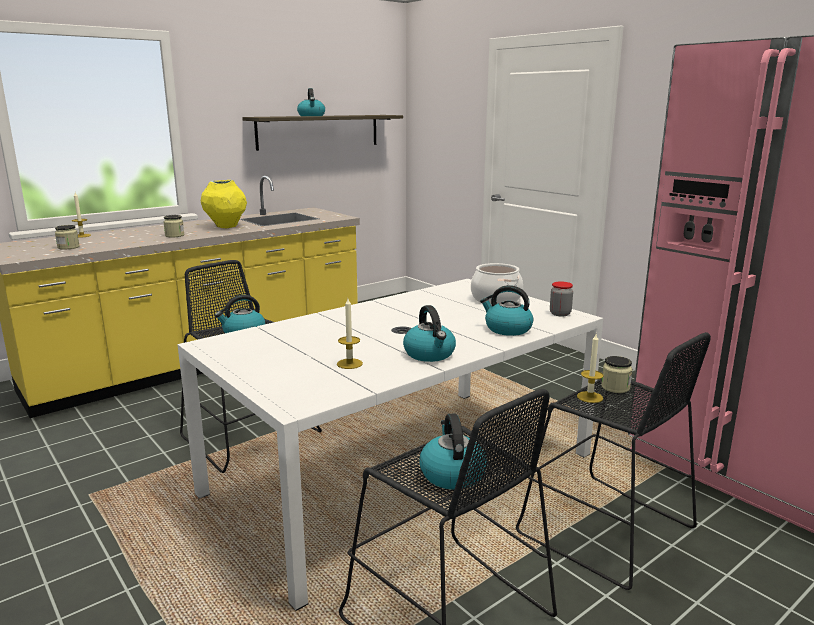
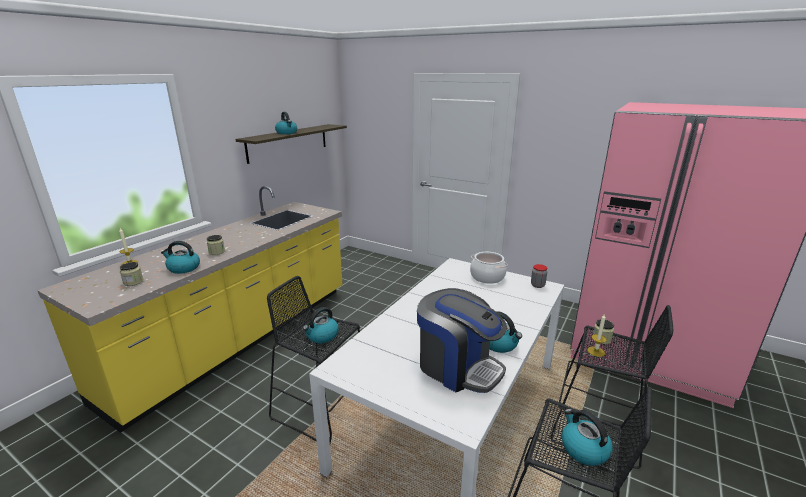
camera: 20 degrees left, 5 degrees up
yellow vase [201,180,247,228] -> none
candle [337,298,363,369] -> coffee machine [417,288,507,393]
kettle [480,285,534,336] -> kettle moved to [161,241,200,274]

